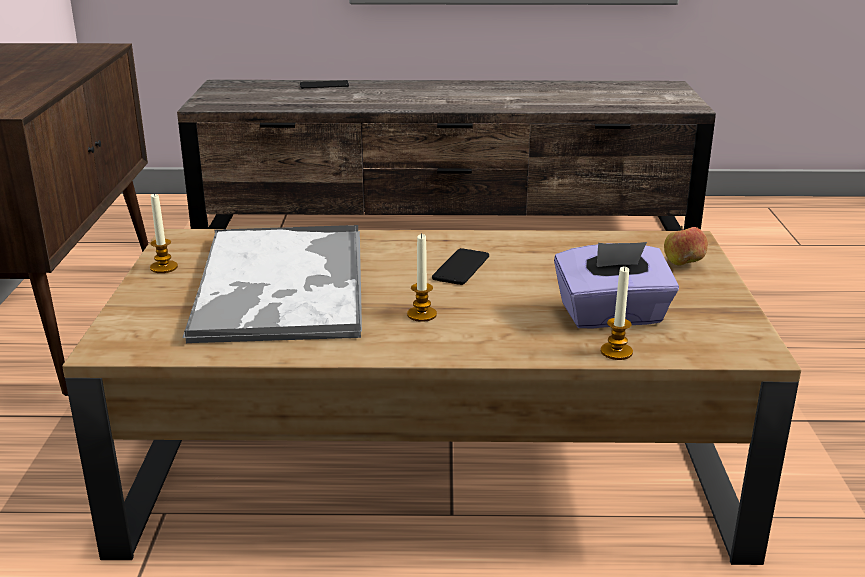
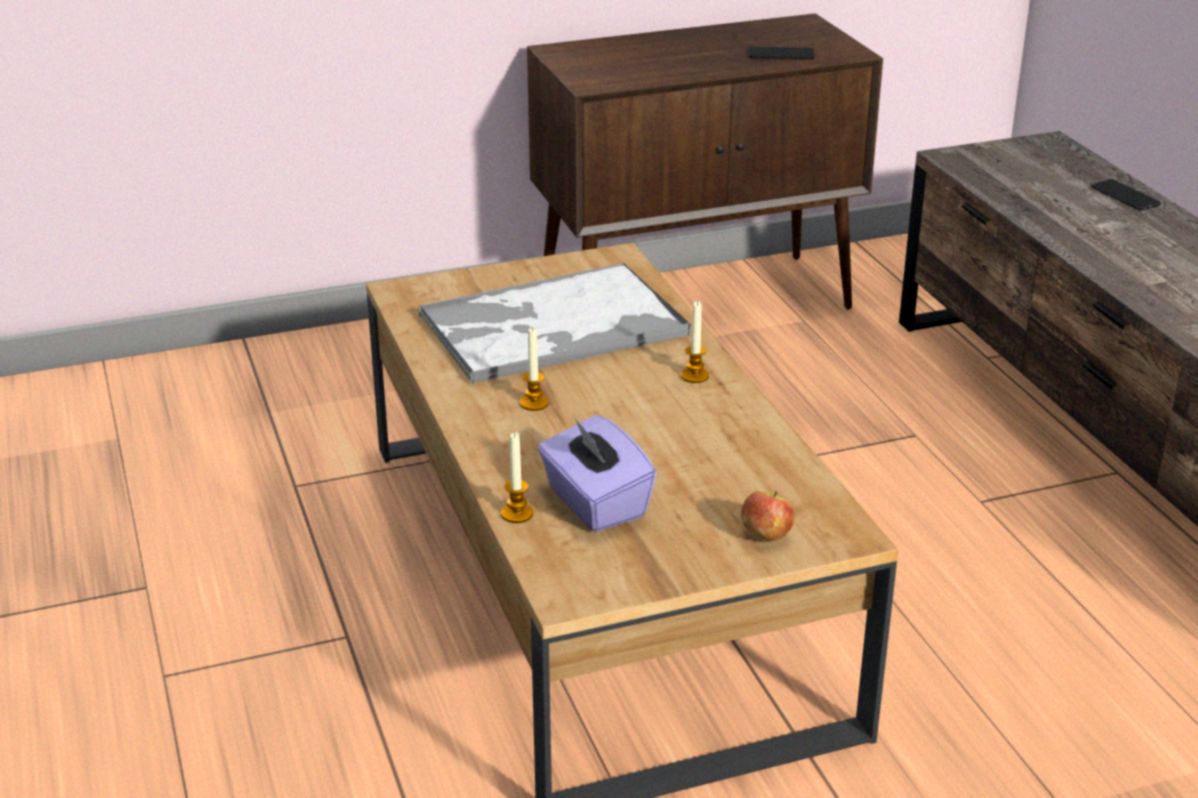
camera: 70 degrees right, 5 degrees up
candle [150,193,178,273] -> candle moved to [681,301,709,383]
phone [432,248,489,285] -> phone moved to [748,47,815,59]

